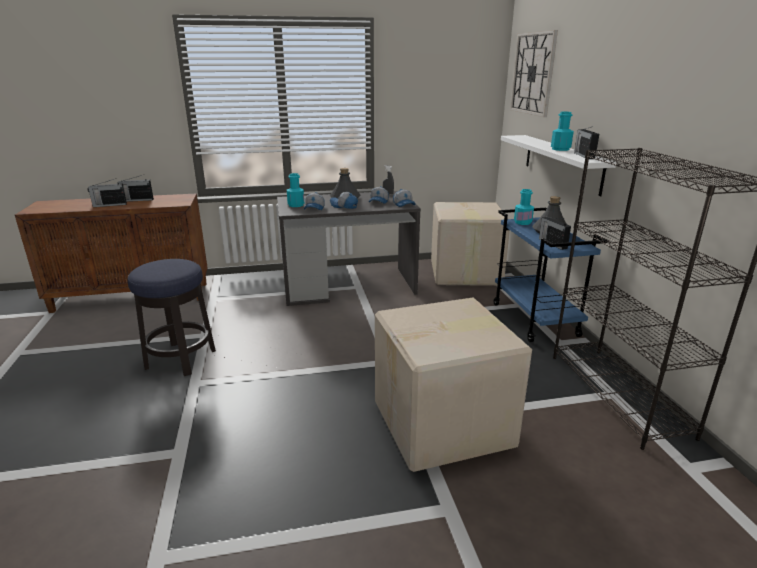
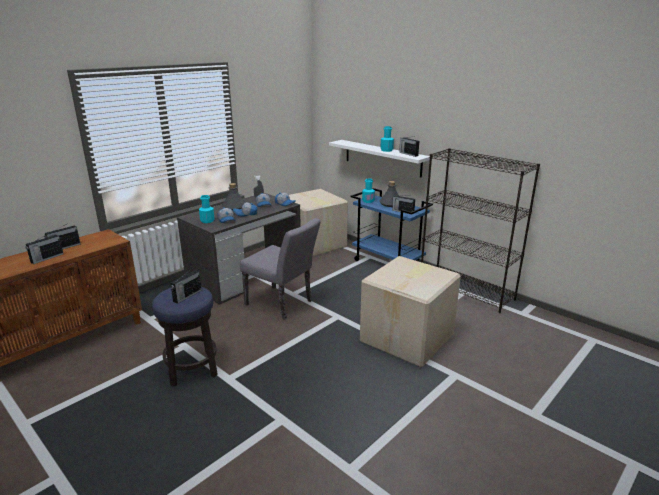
camera: 35 degrees left, 0 degrees up
wall clock [510,30,558,117] -> none
none -> radio [170,269,202,304]
none -> grey chair [240,218,320,320]

